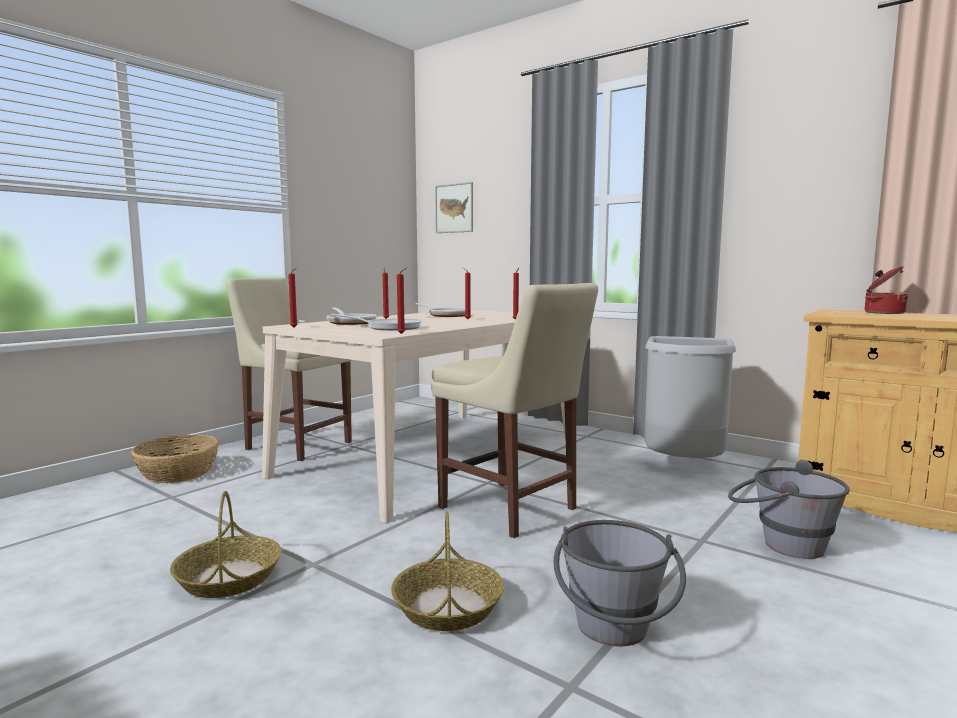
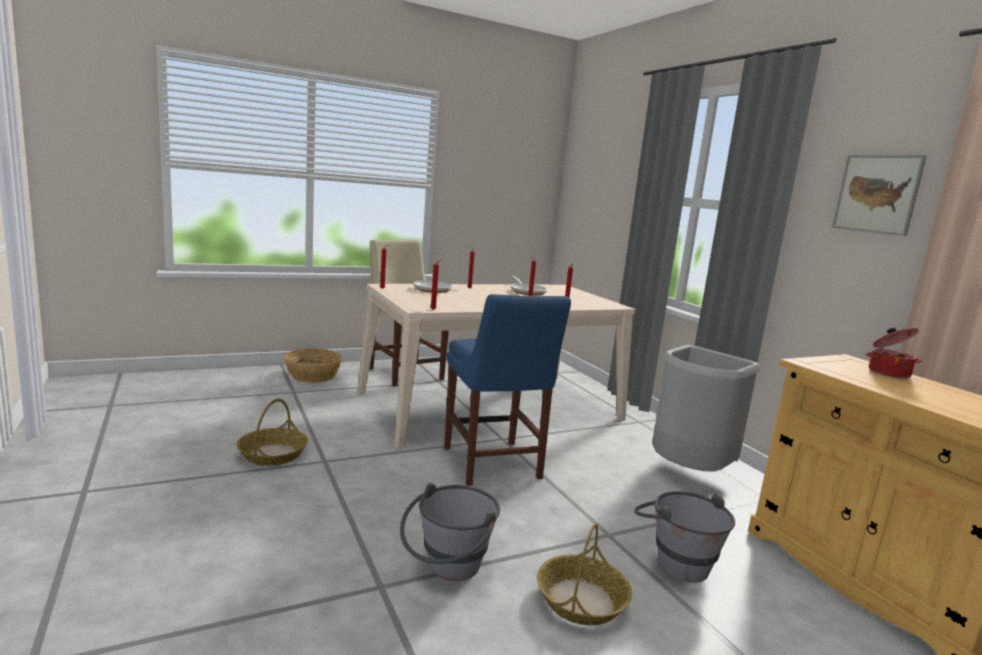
camera: 25 degrees right, 5 degrees up
frying pan [331,314,423,330] -> none
basket [391,511,504,631] -> basket moved to [537,523,632,625]
beige chair [431,283,598,538] -> blue chair [444,294,571,486]
picture [435,182,473,233] -> picture moved to [832,155,927,236]

